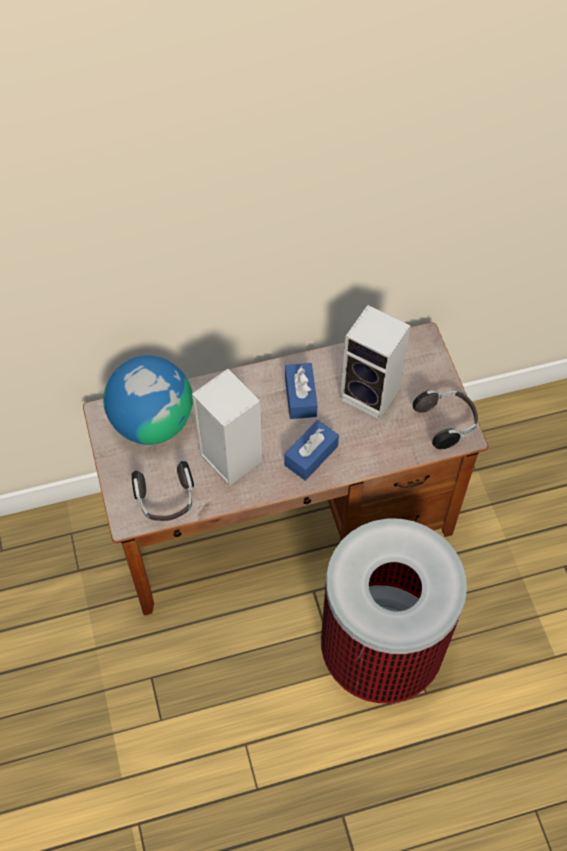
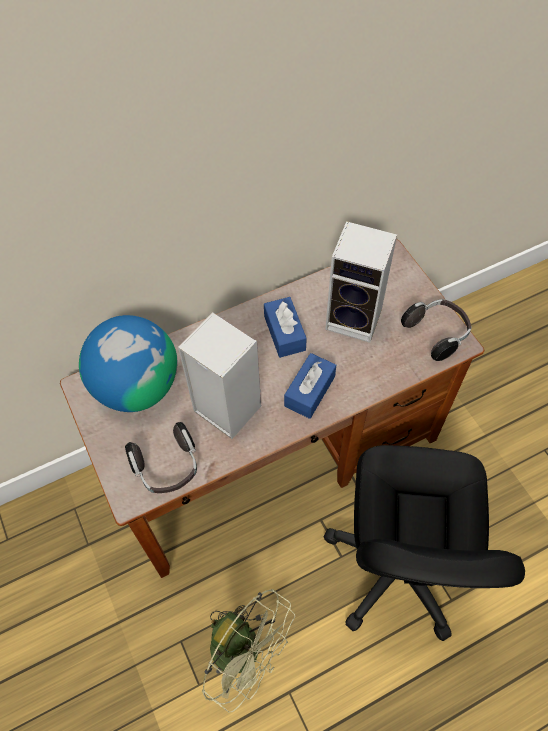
camera: 10 degrees left, 0 degrees up
trash can [321,519,467,704] -> black office chair [324,445,525,641]
none -> green fan [202,589,295,713]

